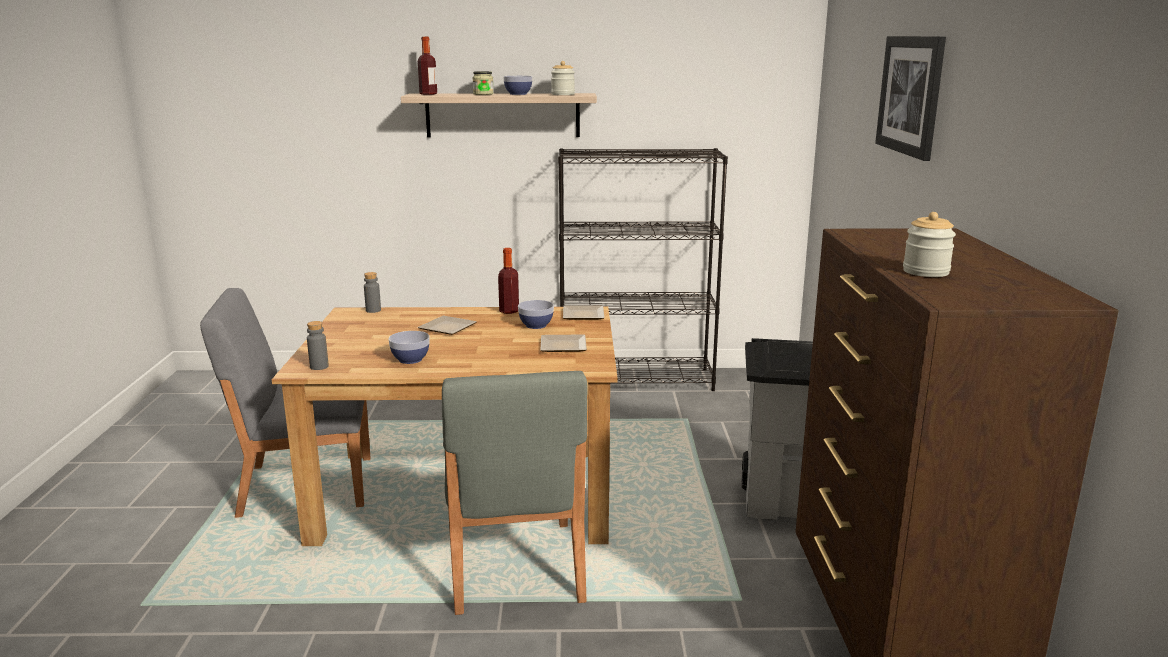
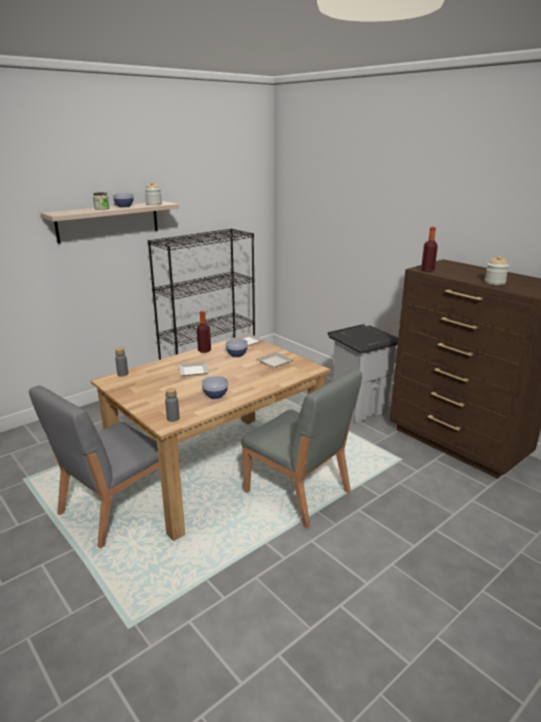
camera: 40 degrees left, 5 degrees up
bottle [418,37,437,95] -> bottle moved to [421,227,438,272]
picture [875,36,946,161] -> none

